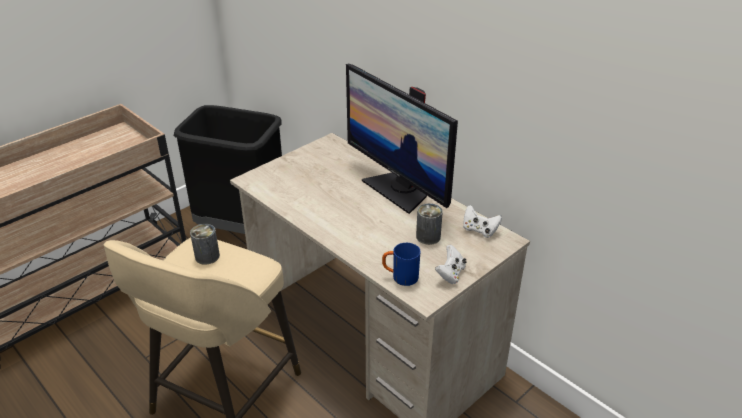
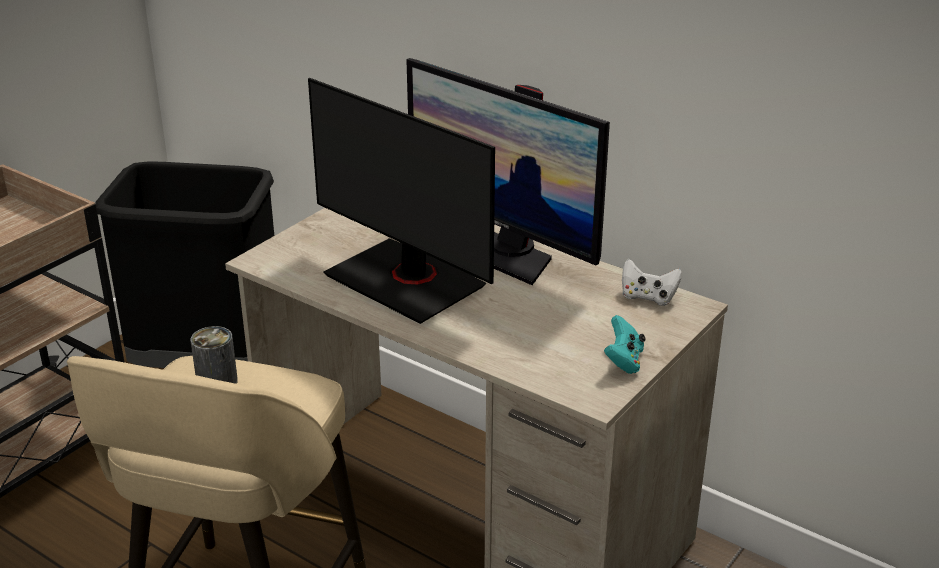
camera: 10 degrees left, 5 degrees down
blue mug [382,243,420,286] -> none
can [416,203,443,245] -> none
white game controller [435,244,467,284] -> turquoise game controller [604,315,646,374]
none -> monitor [308,78,495,324]

